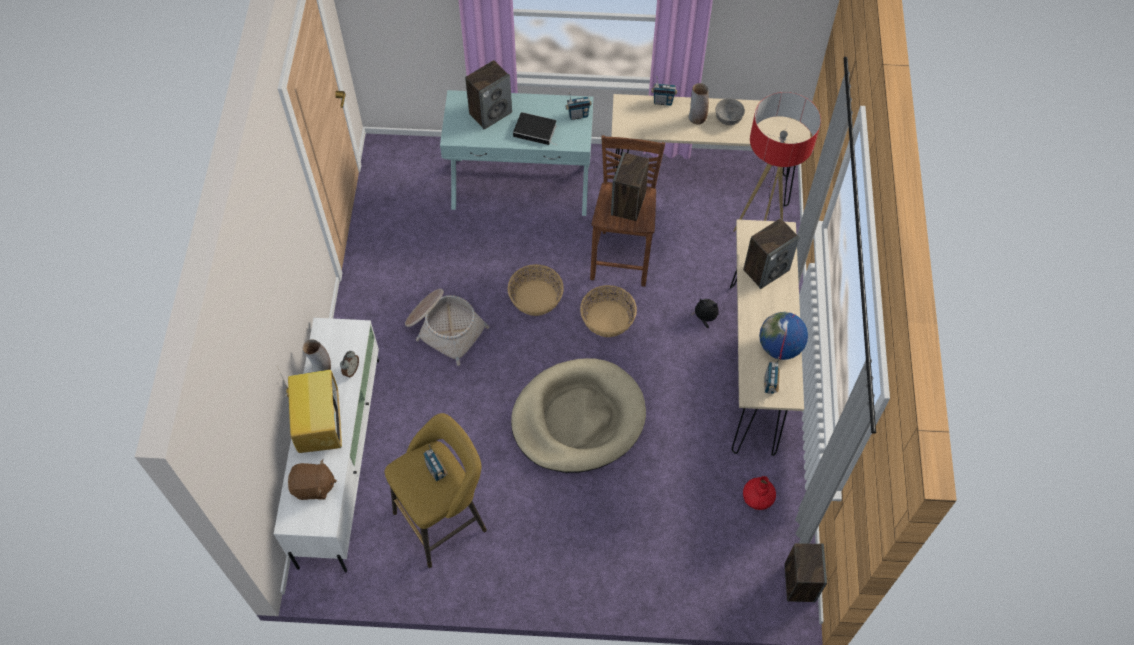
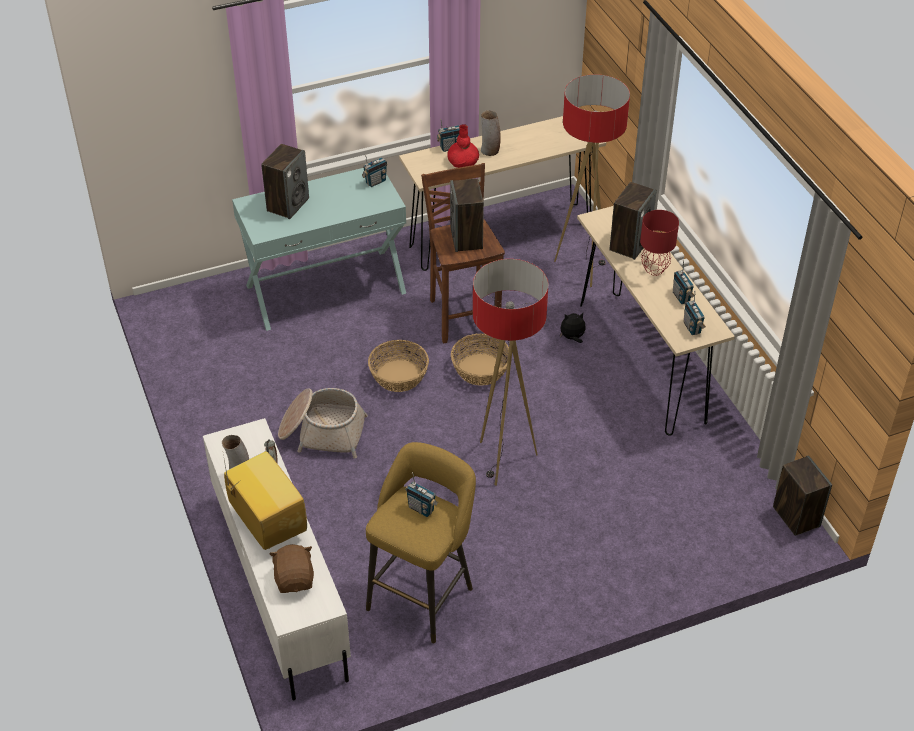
camera: 25 degrees left, 15 degrees down
brown plush toy [288,459,337,500] -> brown plush toy turned 75 degrees counterclockwise [269,544,314,593]
beige dog bed [511,358,646,473] -> floor lamp [473,259,548,486]
book [513,112,557,145] -> none
grey bowl [715,98,745,125] -> none
red vase [743,476,776,510] -> red vase moved to [447,124,479,168]
globe [759,312,808,360] -> radio [673,260,694,304]
none -> red table lamp [640,210,679,276]

